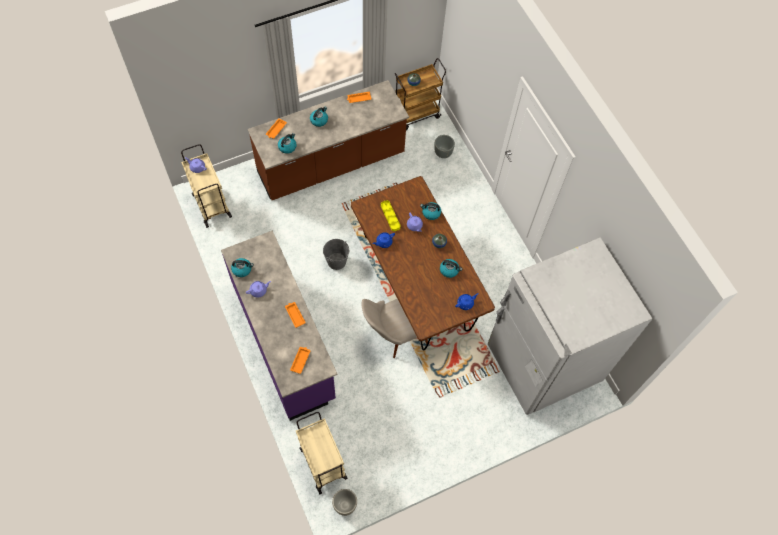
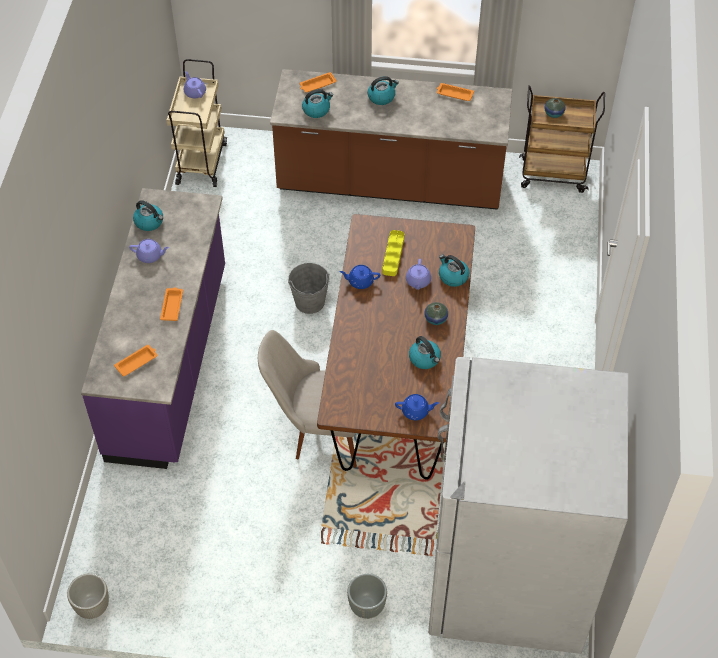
camera: 35 degrees right, 10 degrees down
beige cart [296,412,347,494] -> none
grey planter [434,135,455,158] -> grey planter moved to [347,573,387,619]

